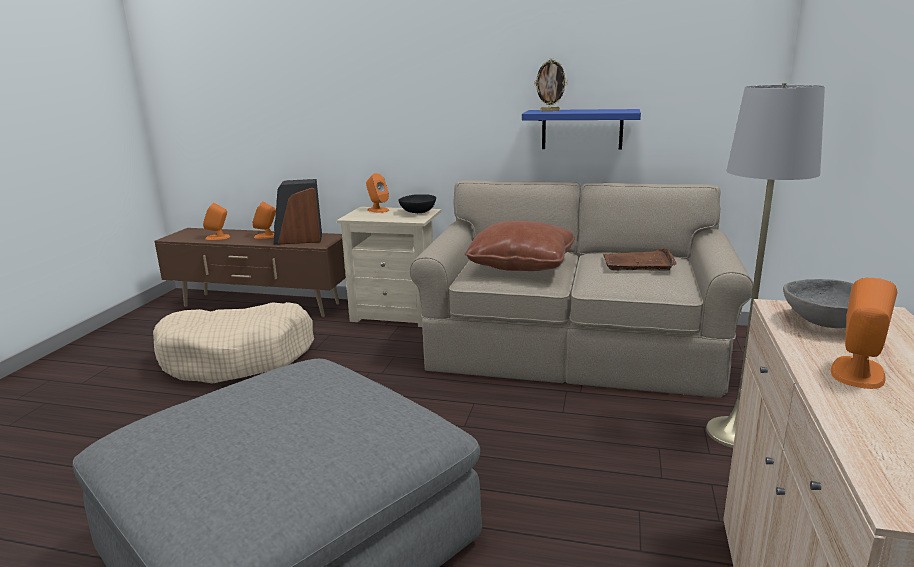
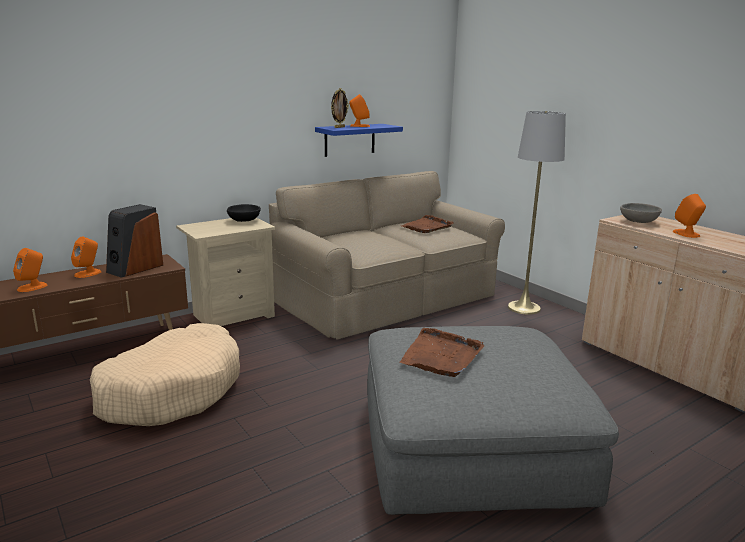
camera: 50 degrees left, 0 degrees up
orange speaker [366,173,389,213] -> orange speaker moved to [349,94,370,127]
brown pillow [465,221,575,271] -> none
none -> brown tray [400,328,484,377]

